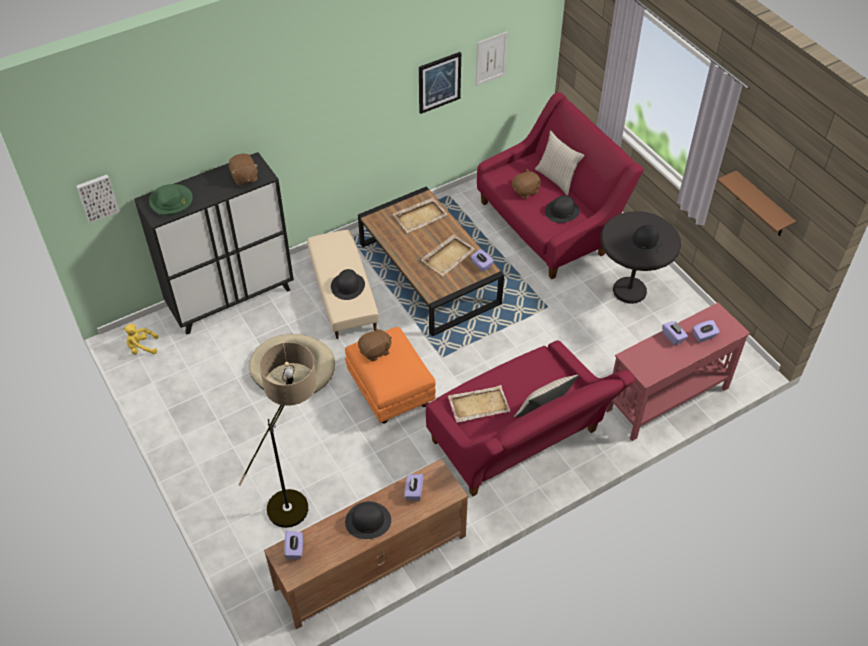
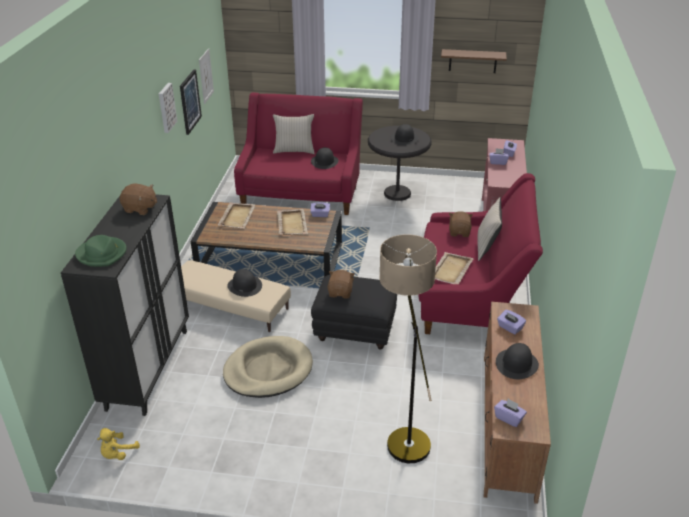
camera: 50 degrees left, 15 degrees down
picture [76,175,120,223] -> picture moved to [159,83,177,133]
orange ottoman [345,327,436,424] -> black ottoman [311,275,397,350]
brown plush toy [512,169,541,199] -> brown plush toy moved to [449,211,473,237]

